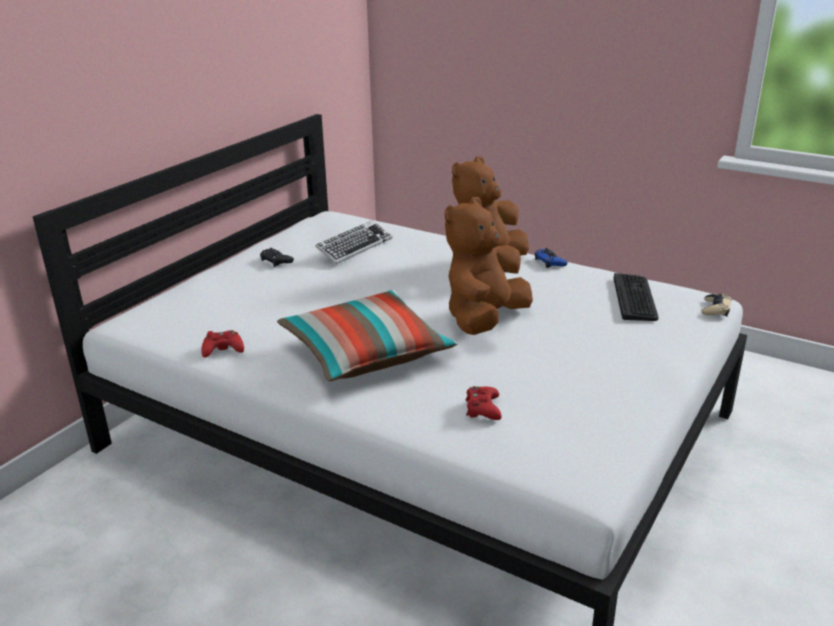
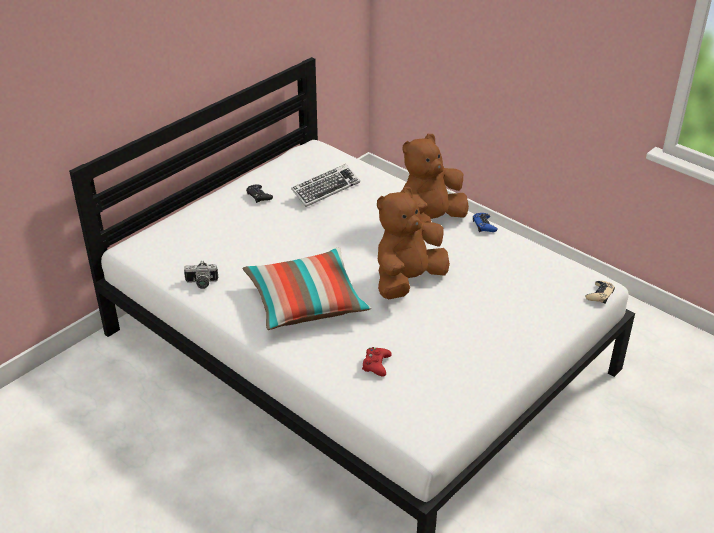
camera: 10 degrees right, 10 degrees up
red game controller [201,330,244,357] -> camera [184,260,219,289]
keyboard [614,273,658,321] -> none

